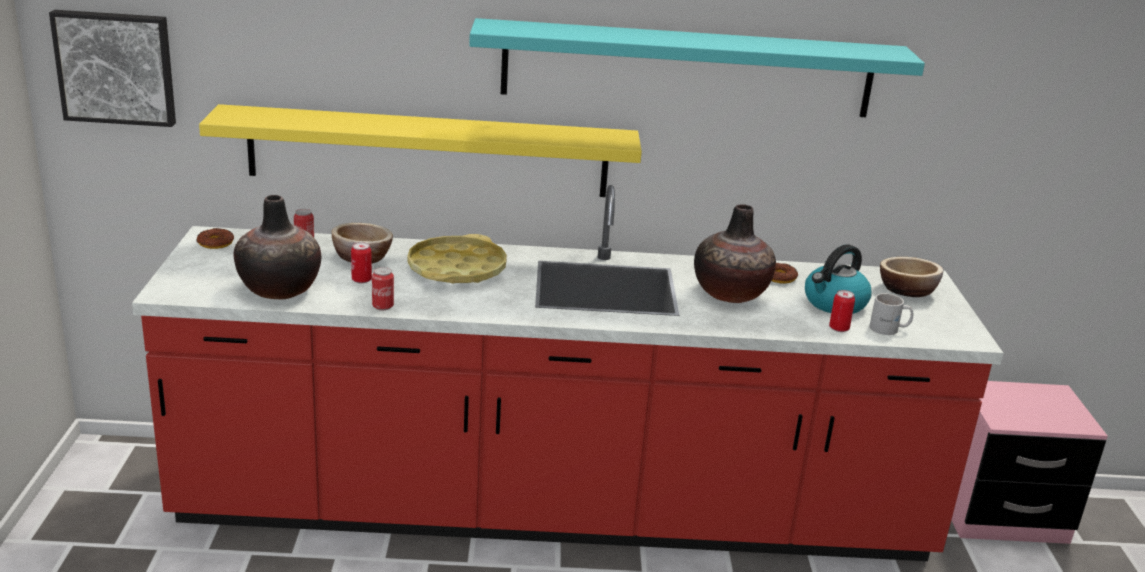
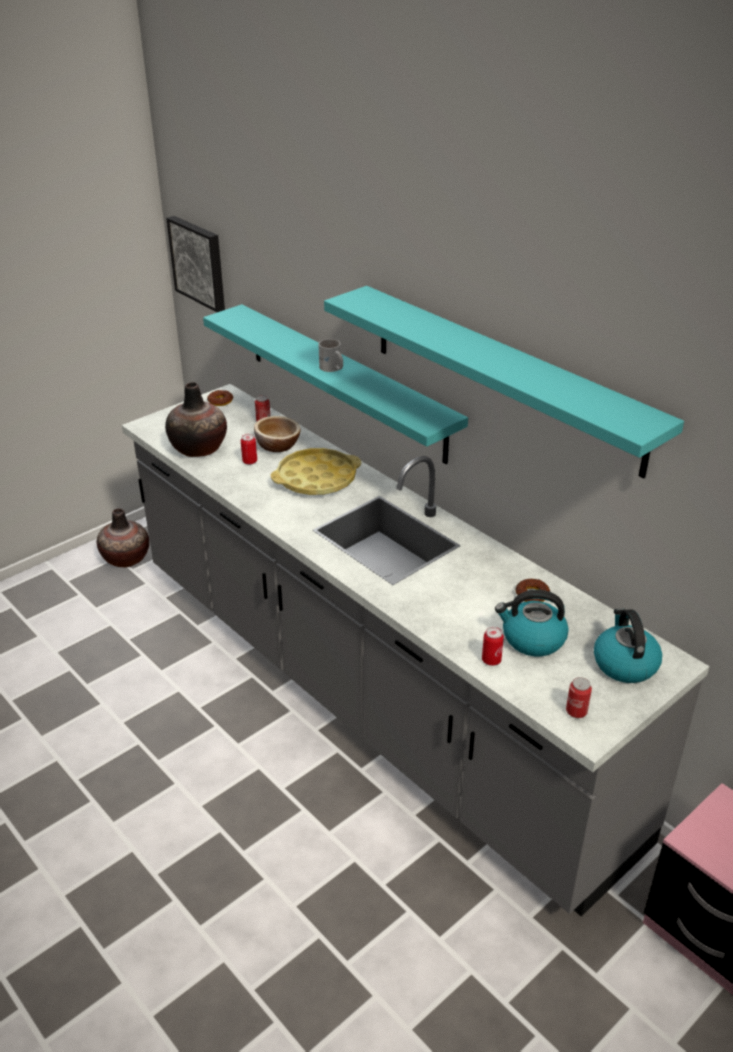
camera: 50 degrees right, 10 degrees up
red counter [132,185,1003,561] -> grey counter [122,384,709,916]
yellow shelf [199,104,642,197] -> turquoise shelf [203,304,468,464]
can [372,267,394,310] -> can moved to [566,677,592,718]
vase [694,204,776,303] -> vase moved to [97,508,149,567]
white mug [869,293,914,335] -> white mug moved to [318,339,343,372]
bowl [880,257,943,297] -> kettle [594,608,662,683]

